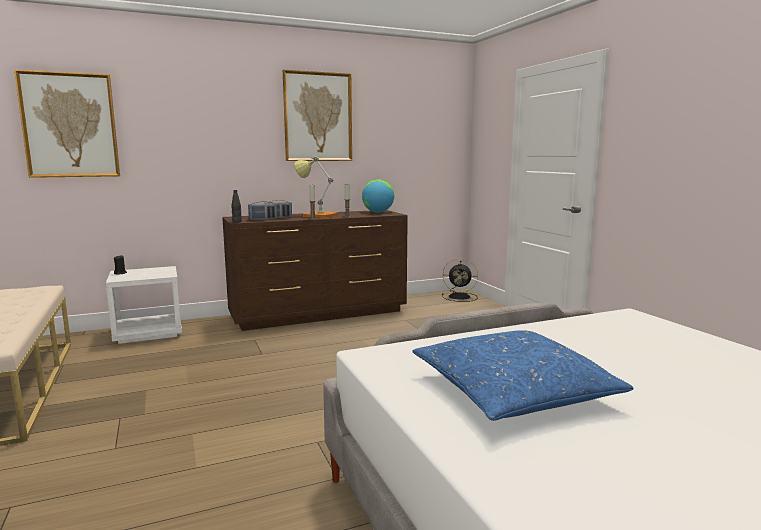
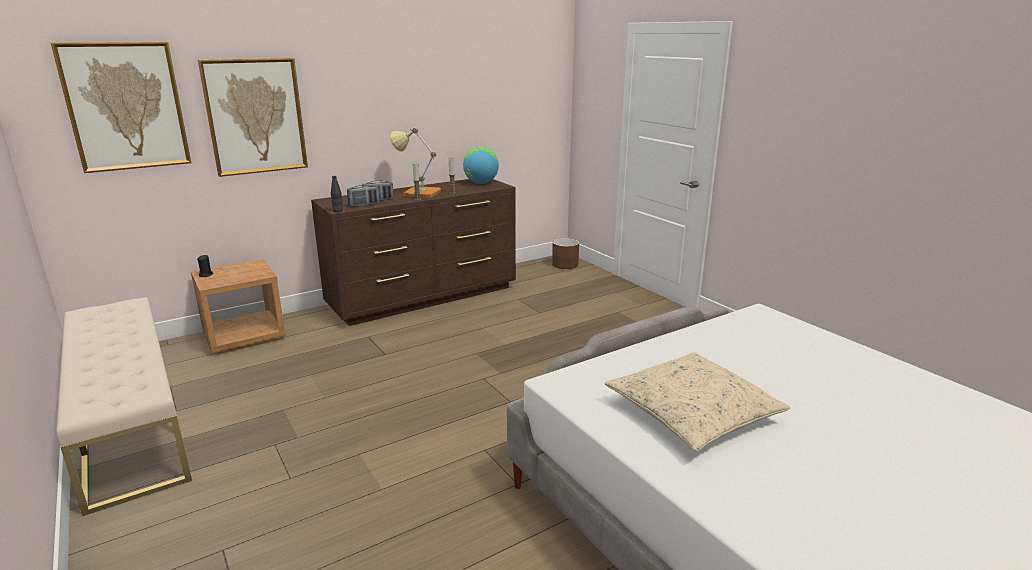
camera: 10 degrees left, 10 degrees up
white nightstand [106,266,182,344] -> brown nightstand [191,259,286,354]
picture [283,70,352,161] -> picture moved to [198,58,308,177]
blue pillow [413,330,633,421] -> beige pillow [605,352,790,451]
black fan [442,258,478,302] -> brown planter [552,238,579,269]

